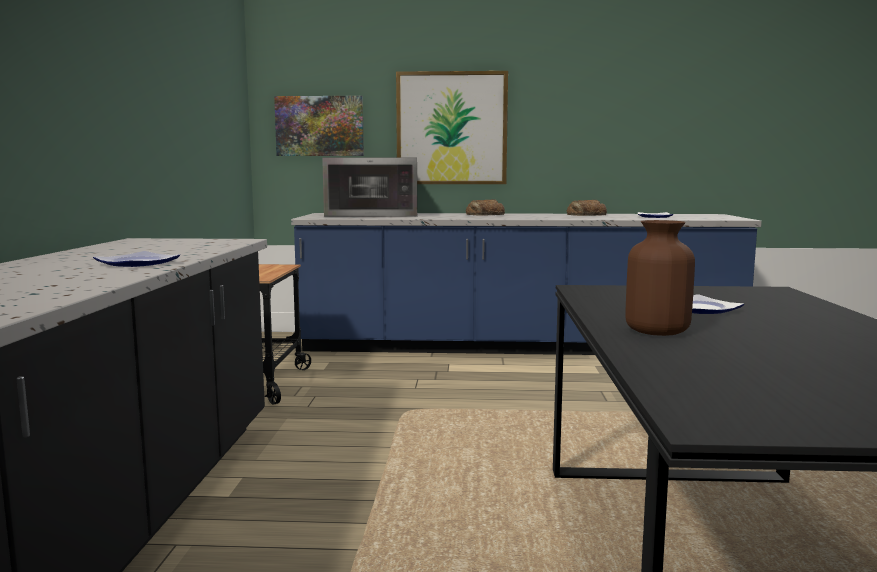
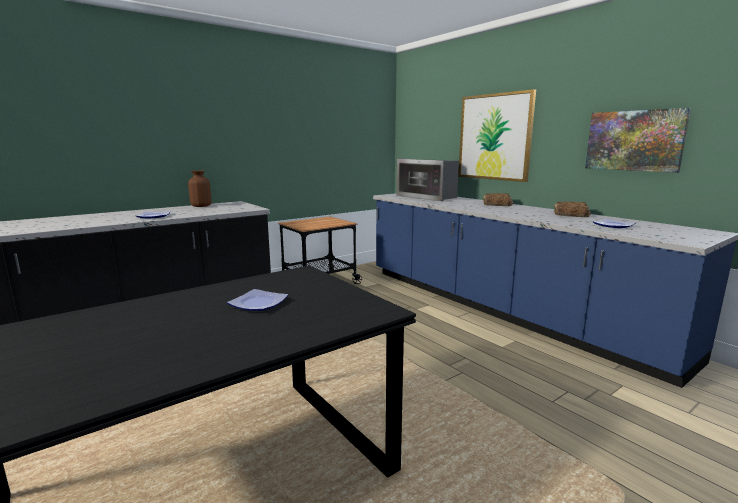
camera: 50 degrees right, 5 degrees up
picture [274,96,364,156] -> picture moved to [585,108,691,173]
brown vase [626,220,695,336] -> brown vase moved to [188,171,211,207]

